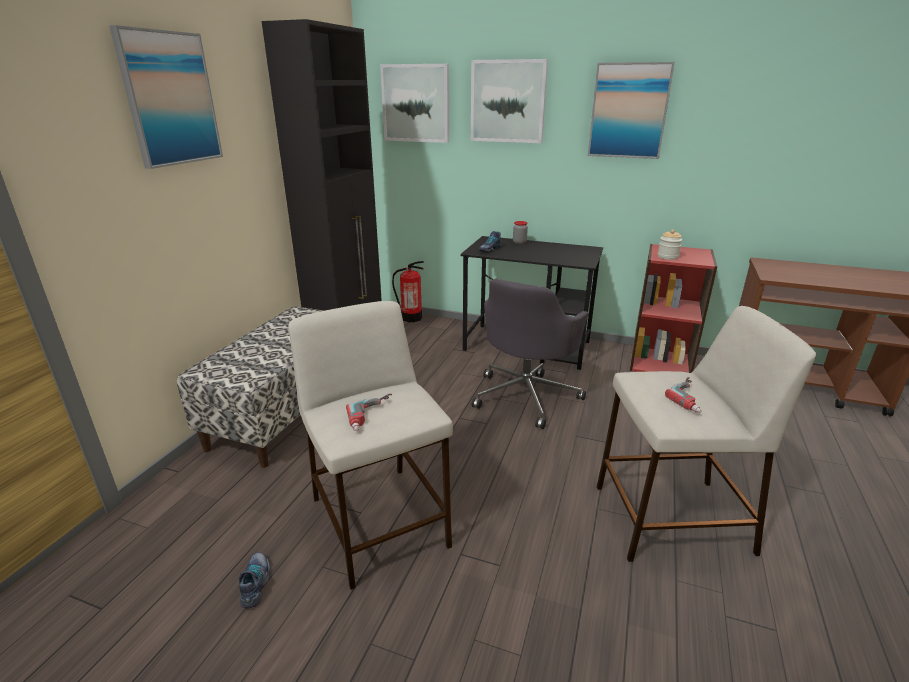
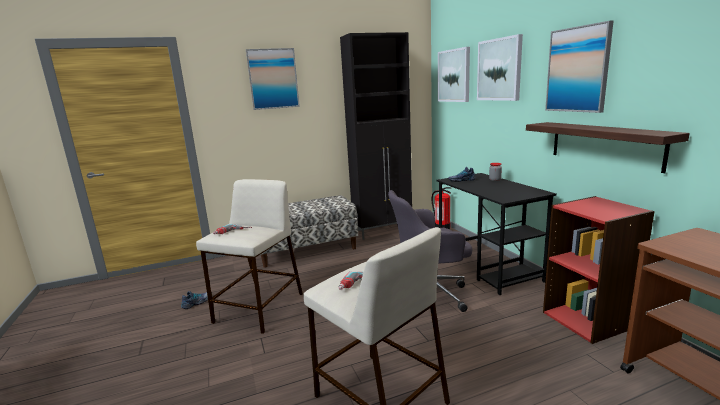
camera: 50 degrees right, 10 degrees down
jar [658,230,682,260] -> none
none -> shelf [526,122,690,173]

